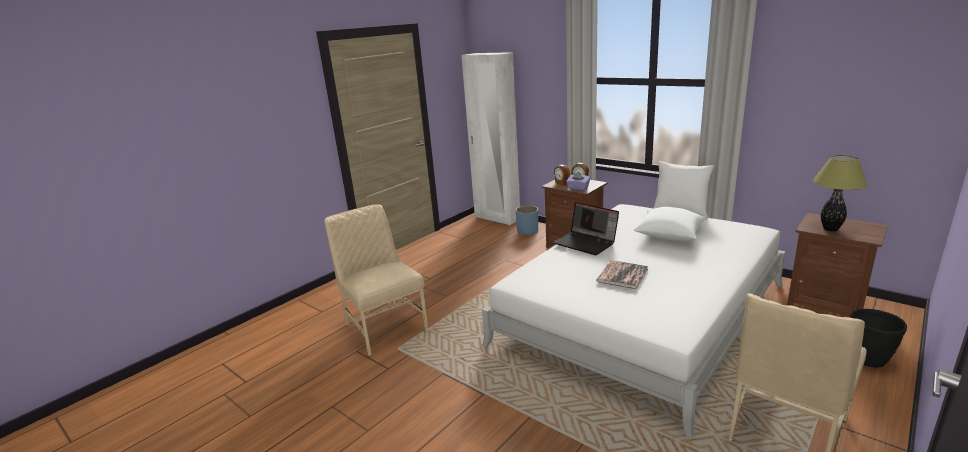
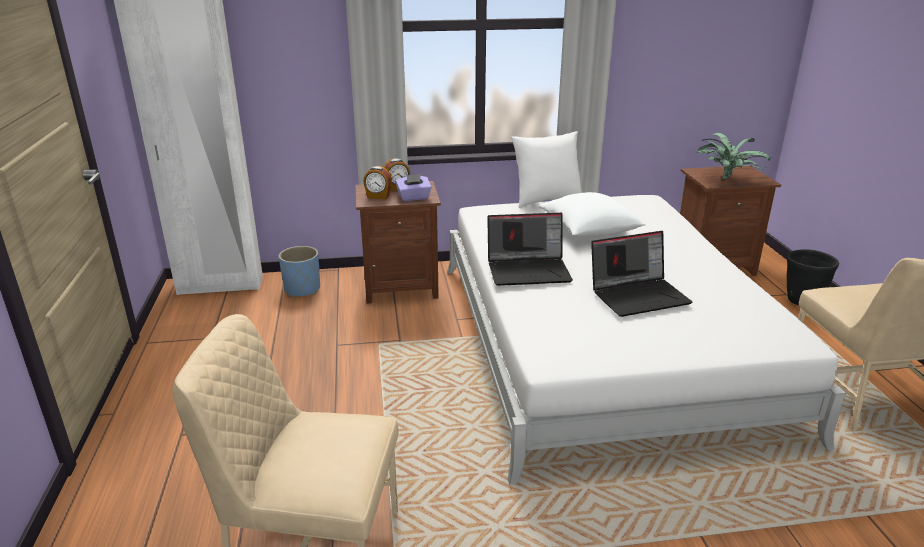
camera: 50 degrees left, 5 degrees up
book [596,260,648,289] -> laptop [591,231,692,317]
table lamp [813,155,868,231] -> potted plant [696,133,771,180]

